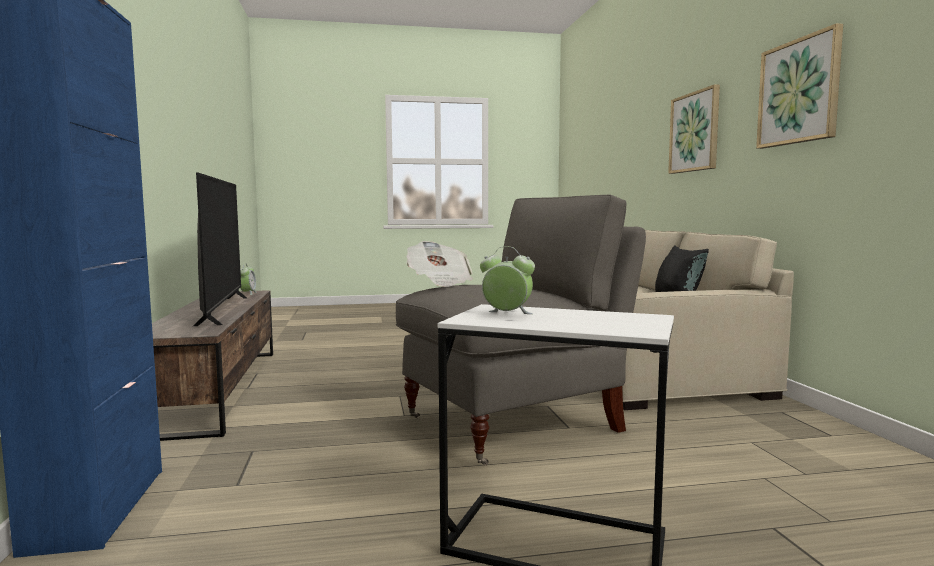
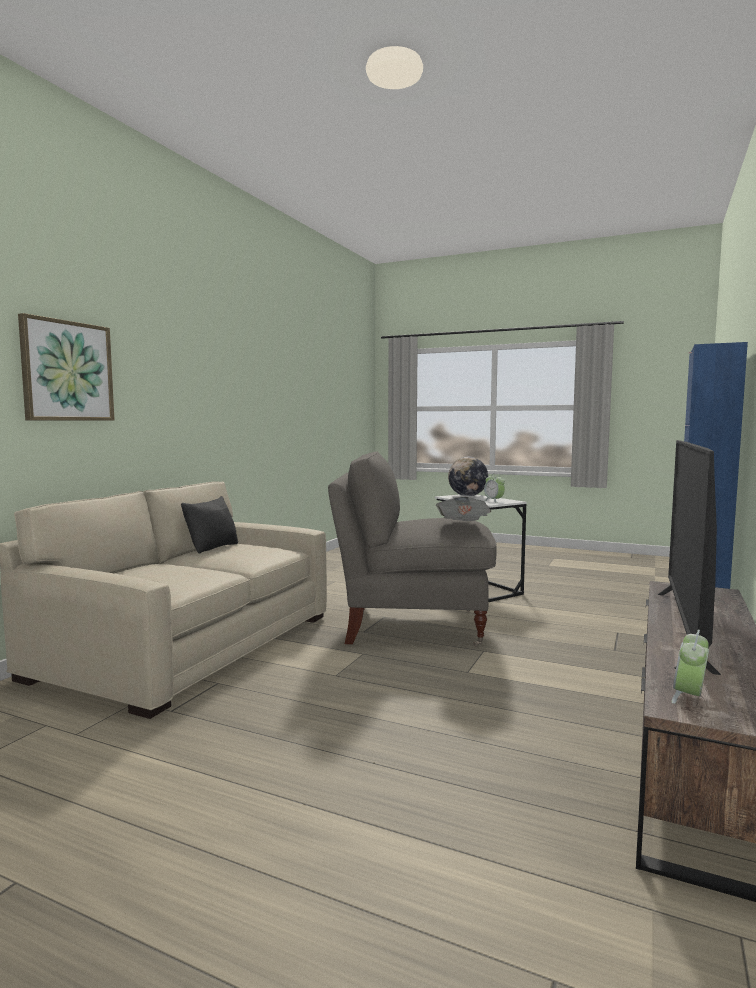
camera: 145 degrees left, 0 degrees up
picture [756,23,843,149] -> none
none -> globe [448,457,488,496]

